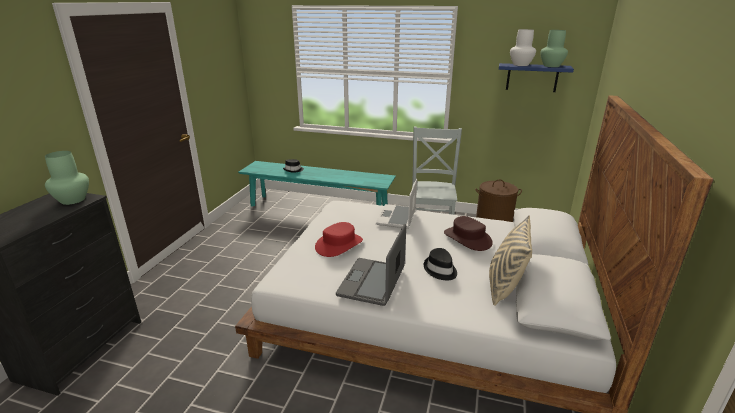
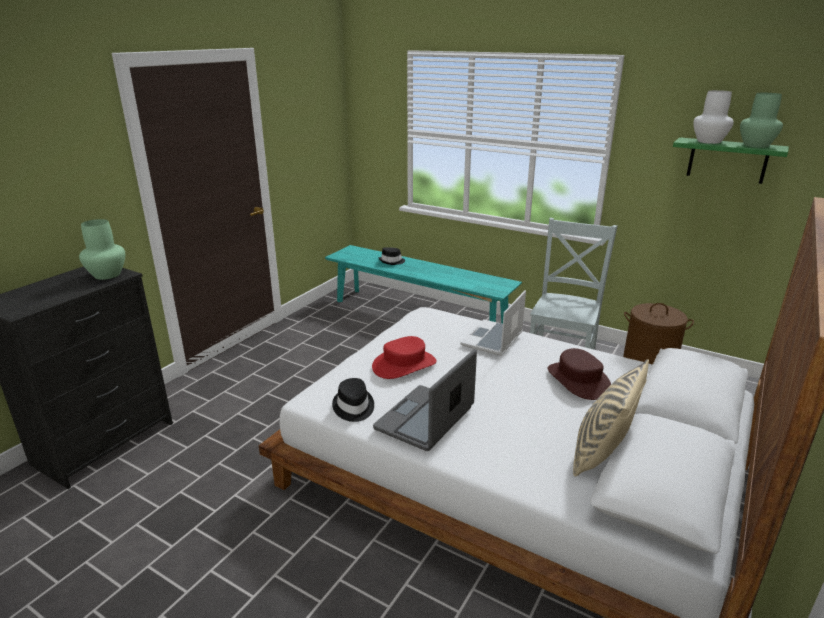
camera: 15 degrees right, 0 degrees up
black hat [424,248,457,280] -> black hat moved to [332,378,374,422]
blue shelf [499,63,574,92] -> green shelf [673,137,789,184]

